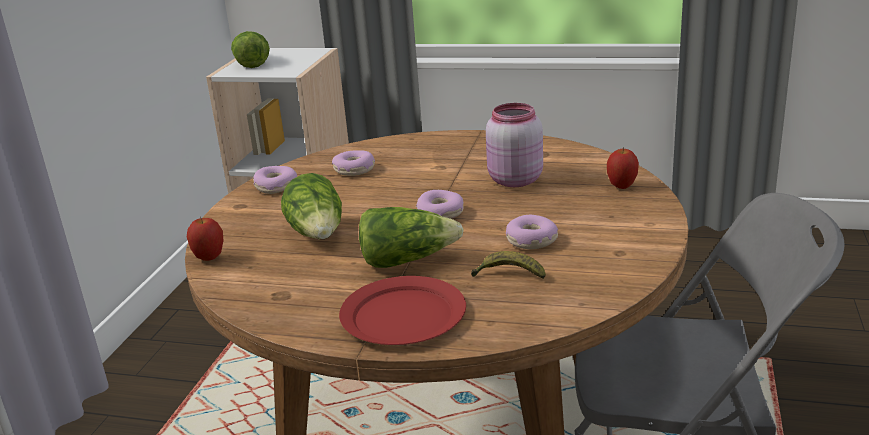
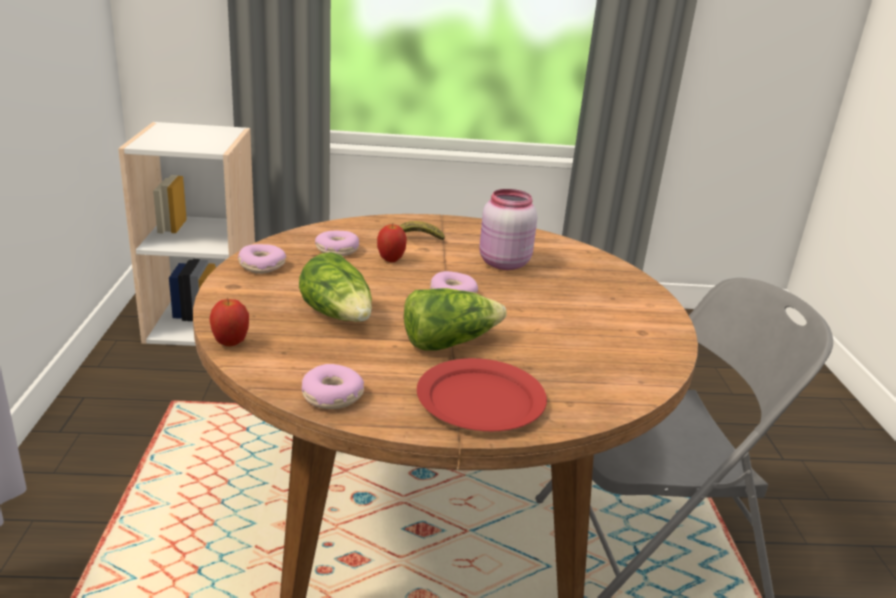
camera: 20 degrees left, 0 degrees up
lettuce [231,31,270,68] -> none
banana [471,251,546,279] -> banana moved to [400,221,445,240]
donut [506,215,558,249] -> donut moved to [302,364,364,409]
apple [607,147,639,189] -> apple moved to [377,224,407,262]

